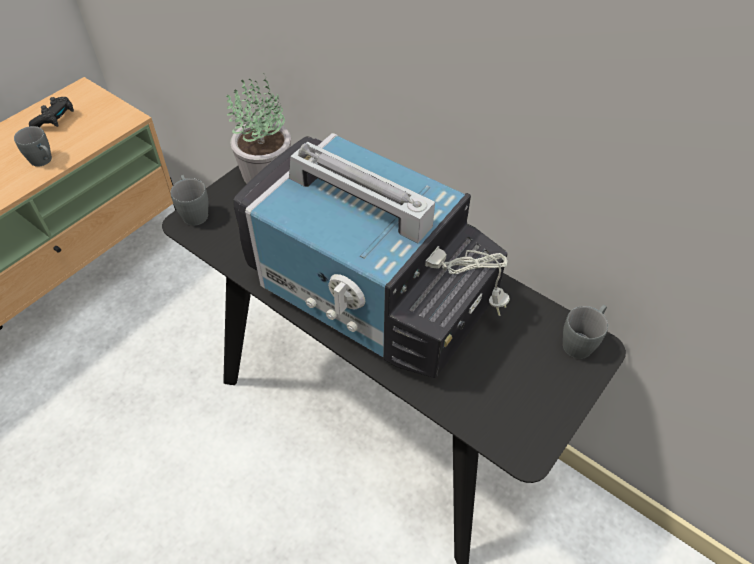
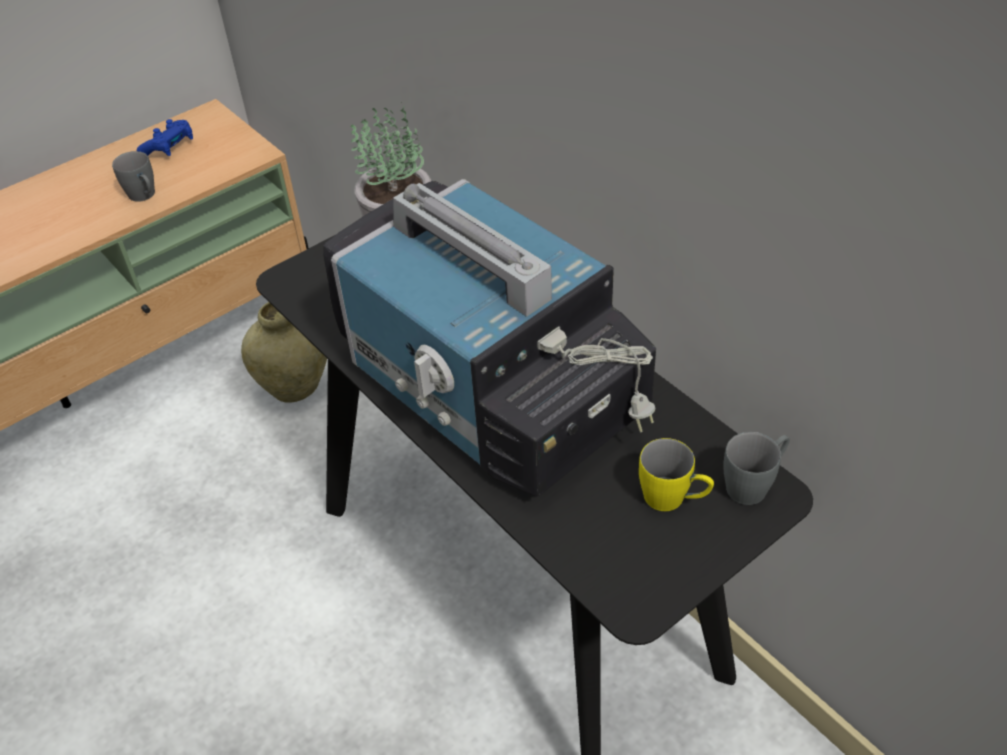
camera: 15 degrees right, 5 degrees down
black game controller [29,97,74,127] -> blue game controller [137,119,193,156]
grey mug [170,175,208,226] -> none
none -> beige vase [241,302,327,403]
none -> yellow mug [639,438,714,511]

